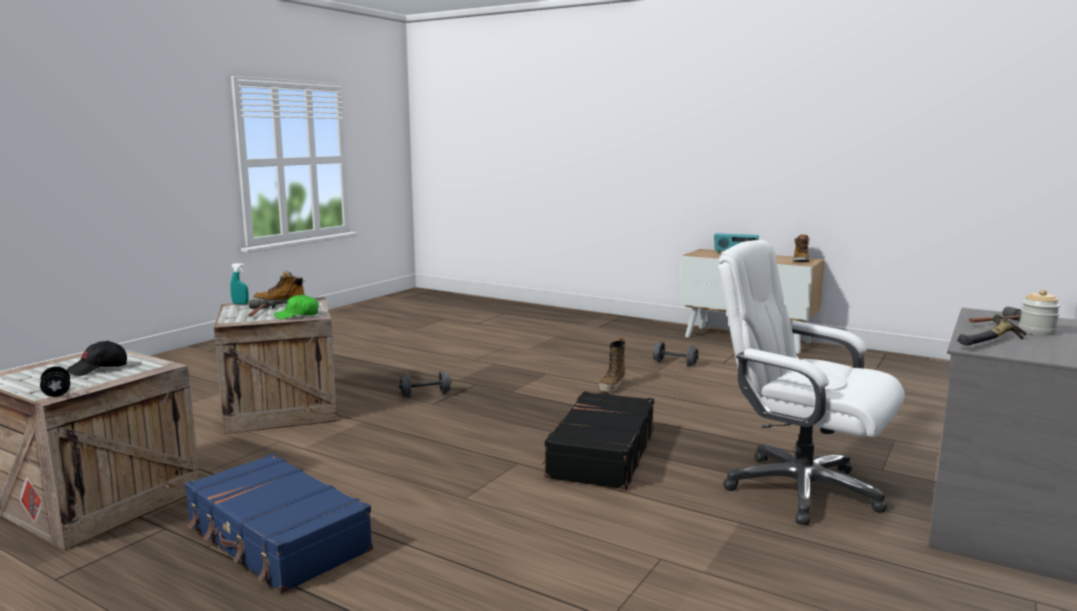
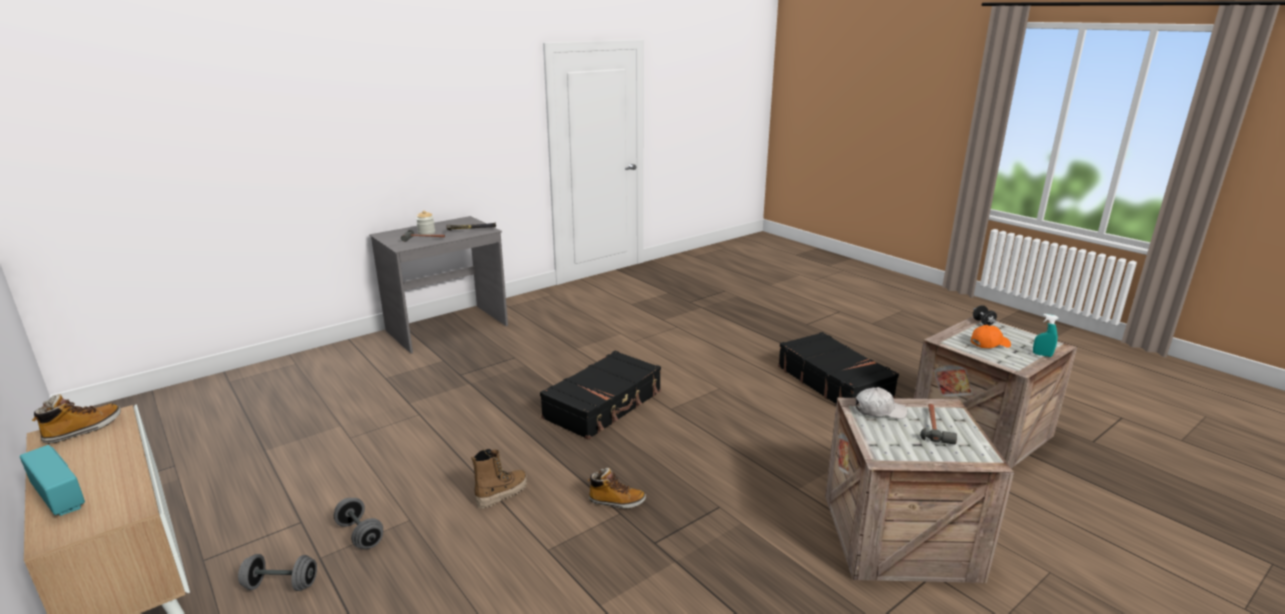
camera: 160 degrees left, 10 degrees up
black cap [66,341,127,376] -> orange cap [971,325,1011,348]
blue suitcase [184,454,373,594] -> black suitcase [778,332,899,404]
turquoise spray bottle [230,263,249,304] -> turquoise spray bottle moved to [1033,314,1059,357]
boot [253,270,305,304] -> boot moved to [588,468,646,509]
green cap [274,294,319,319] -> white cap [856,387,907,419]
grey dumbbell [399,370,451,398] -> grey dumbbell moved to [238,554,317,591]
white office chair [718,240,905,525] -> none

